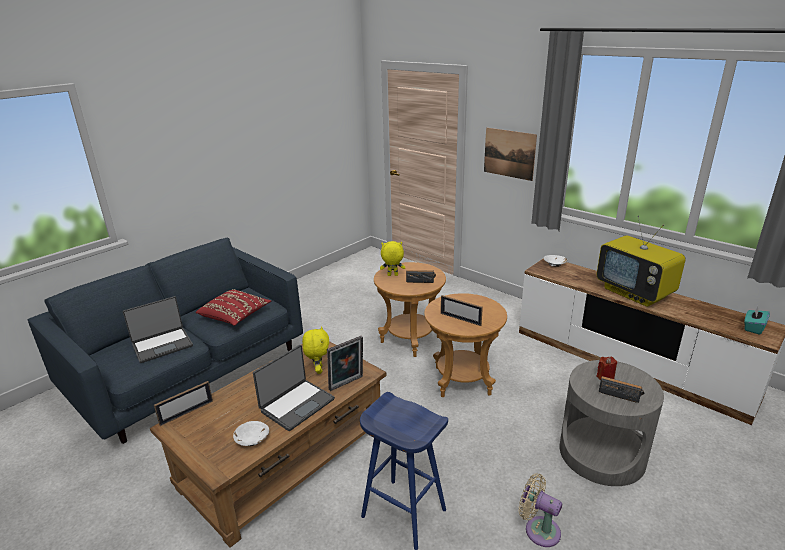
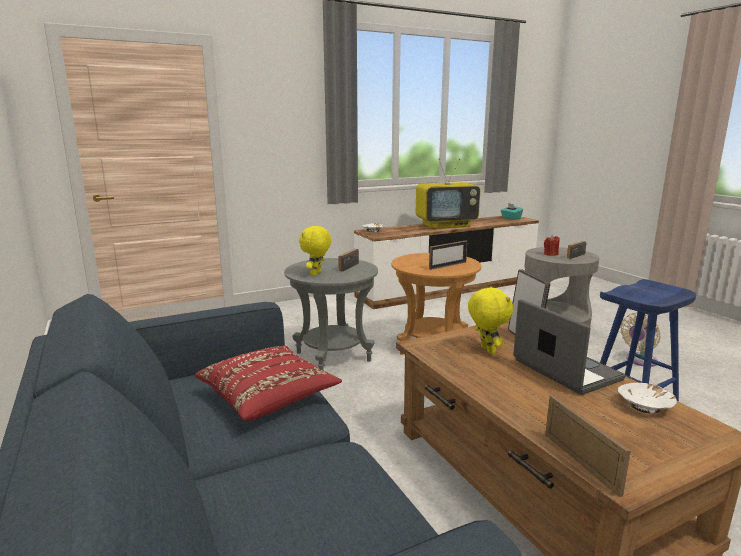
camera: 70 degrees left, 10 degrees down
laptop [123,296,193,363] -> none
yellow plush toy [302,326,329,374] -> yellow plush toy turned 60 degrees clockwise [468,286,513,354]
brown side table [374,262,446,357] -> grey side table [284,258,378,371]
picture [484,128,537,181] -> none

